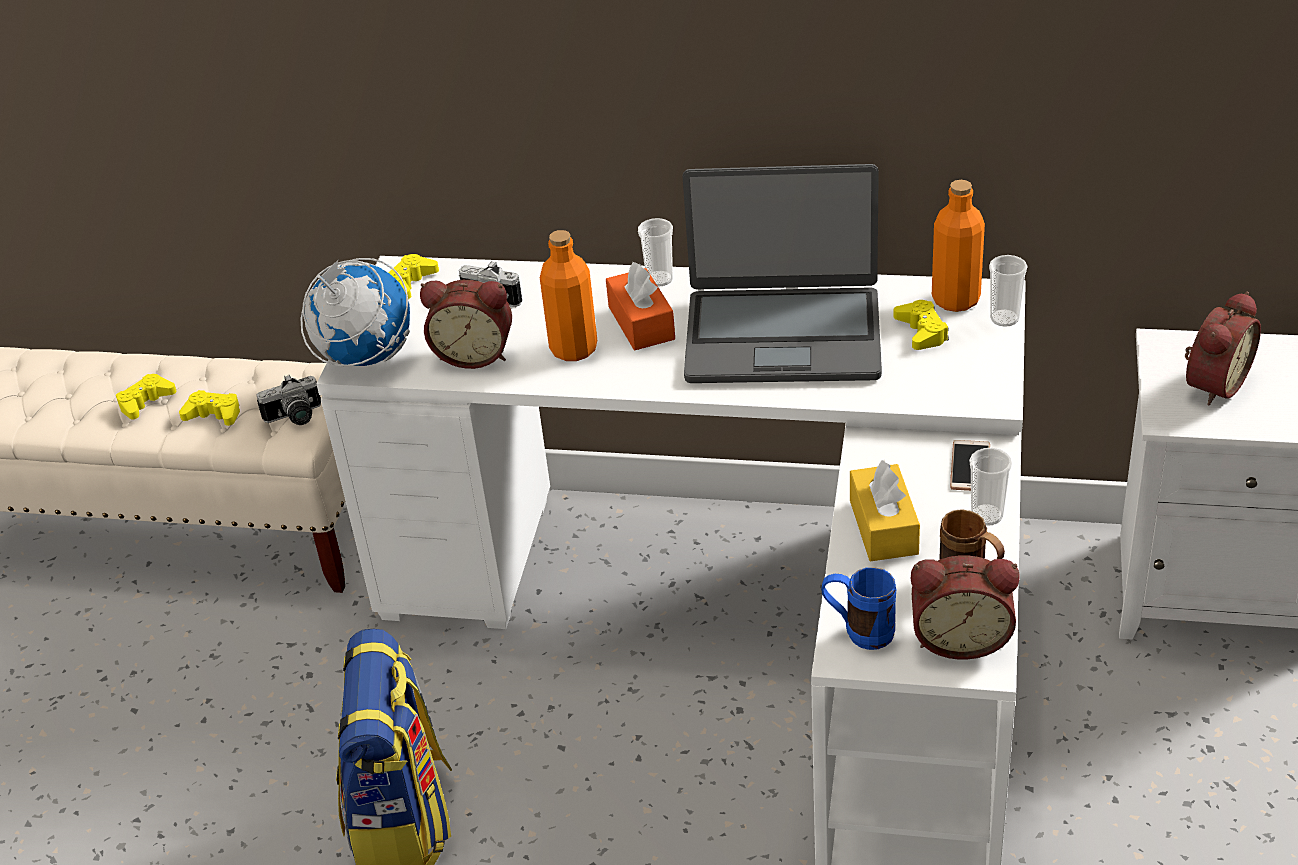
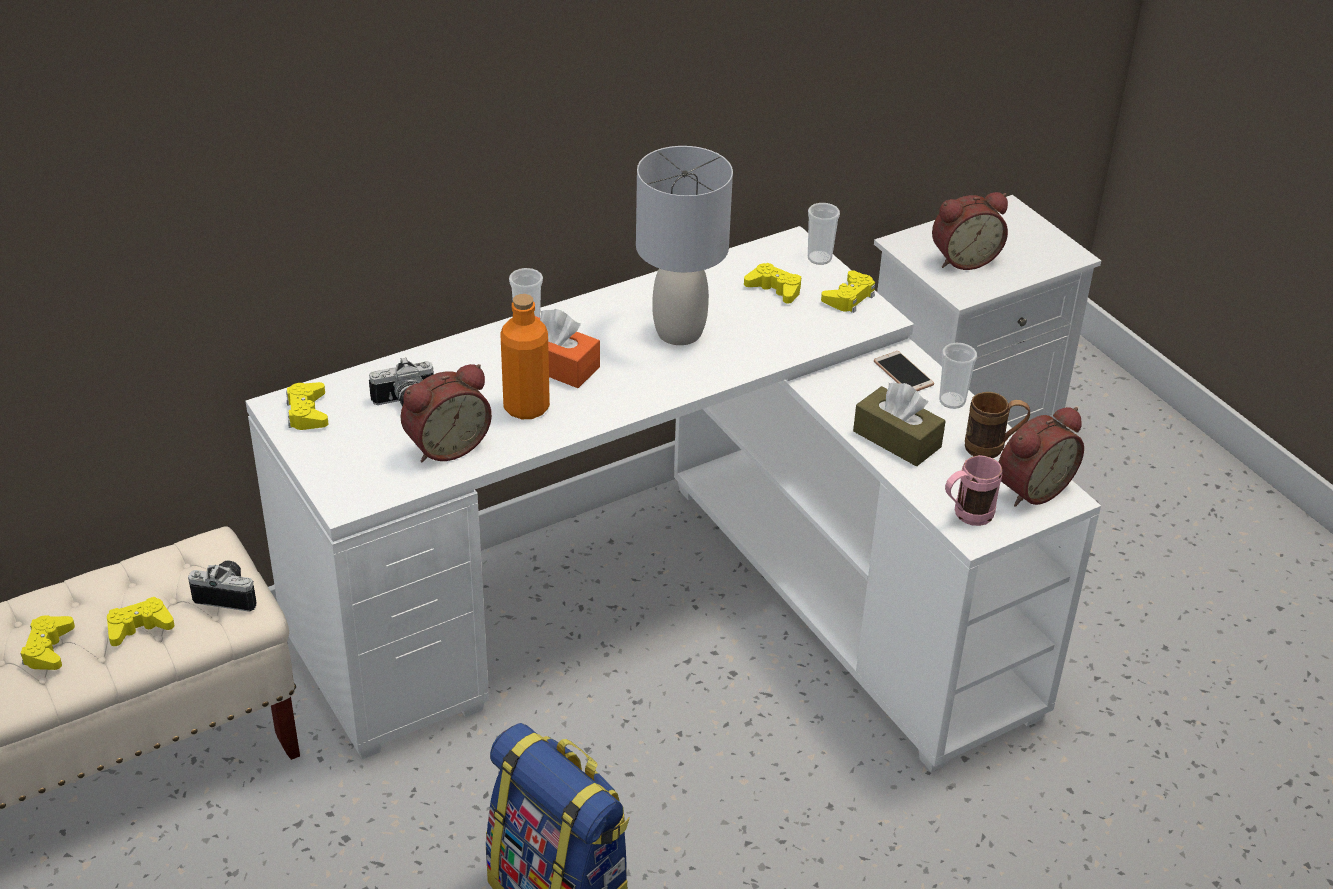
camera: 45 degrees left, 0 degrees up
camera [257,375,321,425] -> camera turned 105 degrees counterclockwise [188,561,257,612]
globe [301,258,410,367] -> none
laptop [682,164,882,383] -> grey table lamp [636,146,733,345]
blue mug [821,567,896,650] -> pink mug [945,455,1002,526]
yellow tissue box [850,460,920,561] -> brown tissue box [853,383,946,466]
orange bottle [932,180,985,312] -> none
alarm clock [1185,292,1261,406] -> alarm clock turned 75 degrees clockwise [932,192,1008,270]
none -> yellow game controller [821,270,875,313]

